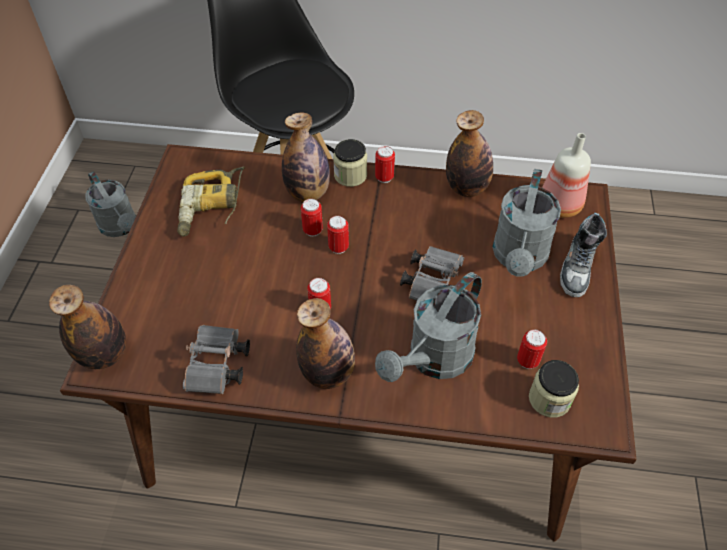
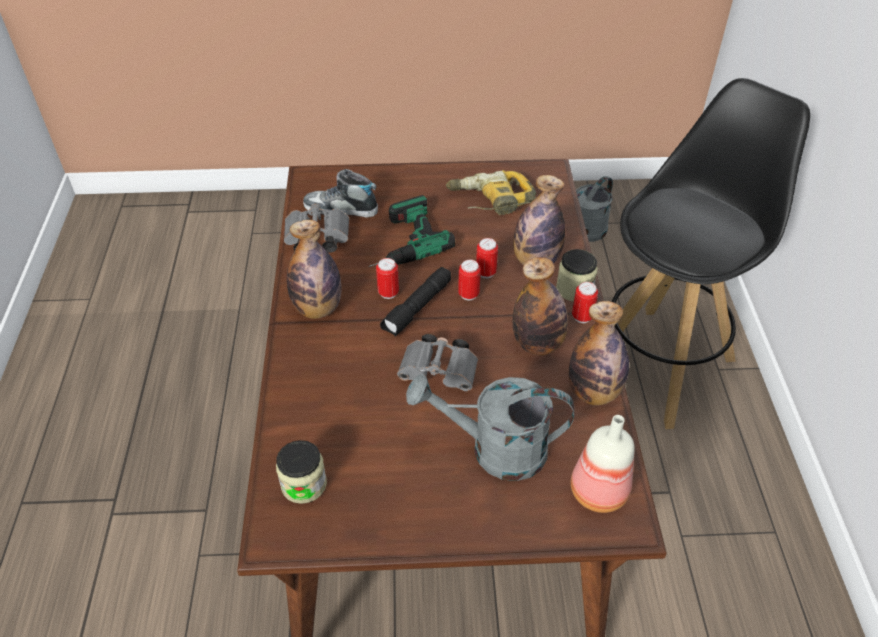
camera: 80 degrees right, 5 degrees down
bottle [49,285,126,369] -> bottle moved to [513,257,568,355]
grey watering can [375,272,482,382] -> none
can [517,329,547,369] -> none
shoe [560,212,607,297] -> shoe moved to [303,169,378,218]
none -> power drill [369,195,455,267]
none -> black flashlight [380,267,451,337]

